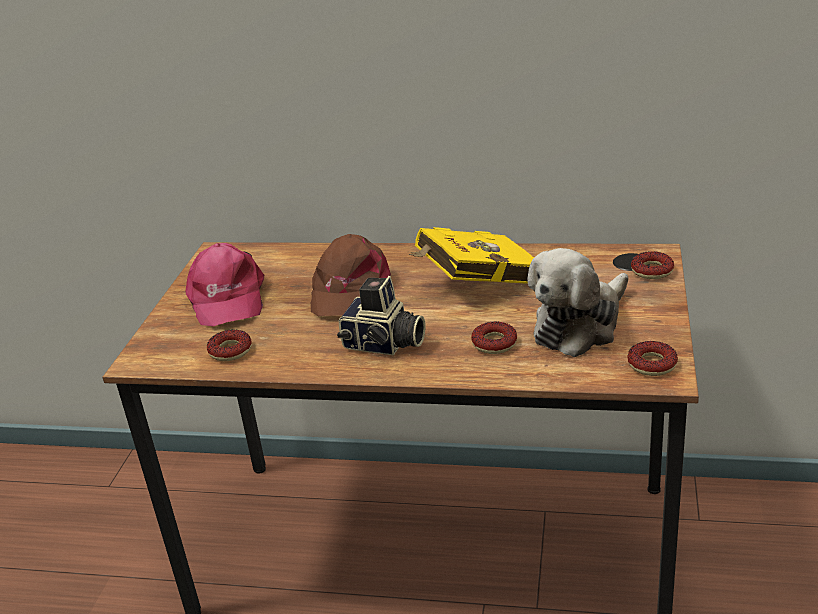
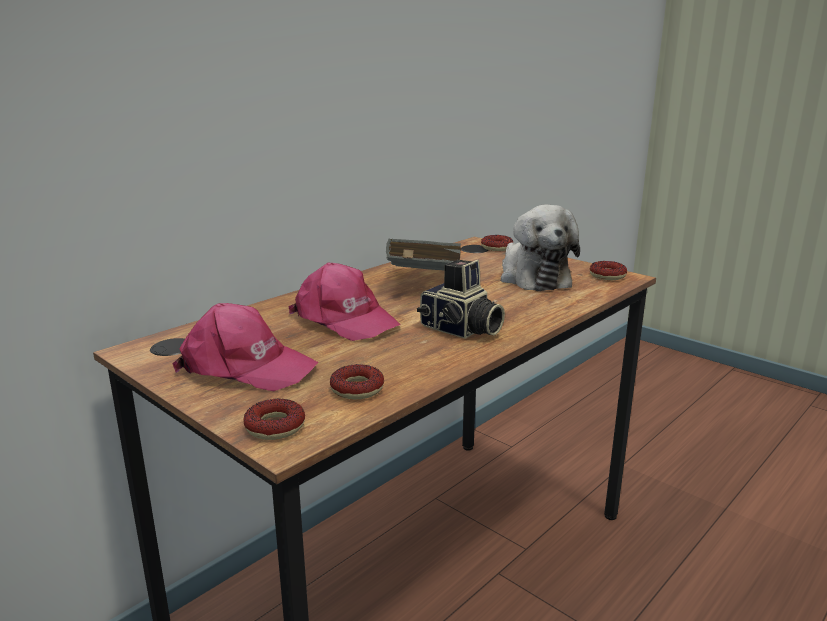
camera: 60 degrees left, 10 degrees down
brown cap [311,234,391,316] -> pink cap [288,263,401,341]
camera [337,276,426,355] -> camera turned 75 degrees clockwise [417,260,505,339]
yellow book [408,227,534,284] -> grey book [386,239,461,270]
donut [471,321,517,354] -> donut moved to [243,399,305,440]

